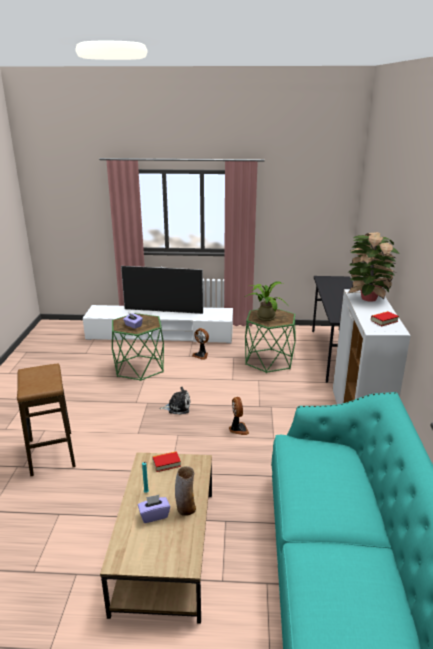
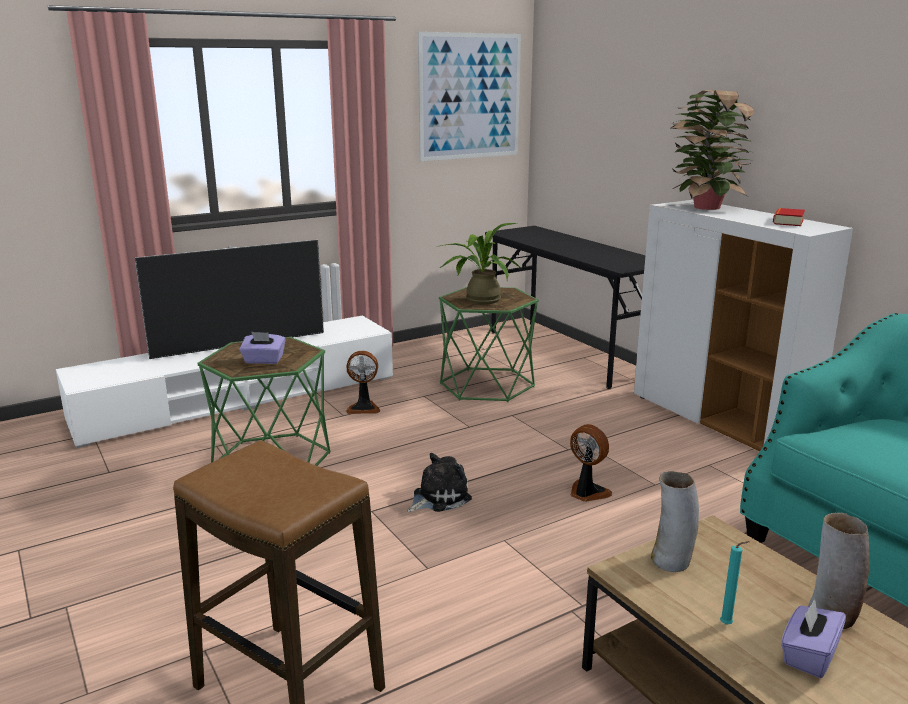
camera: 35 degrees left, 5 degrees down
book [152,451,181,472] -> vase [651,471,699,572]
none -> picture [418,32,521,161]

